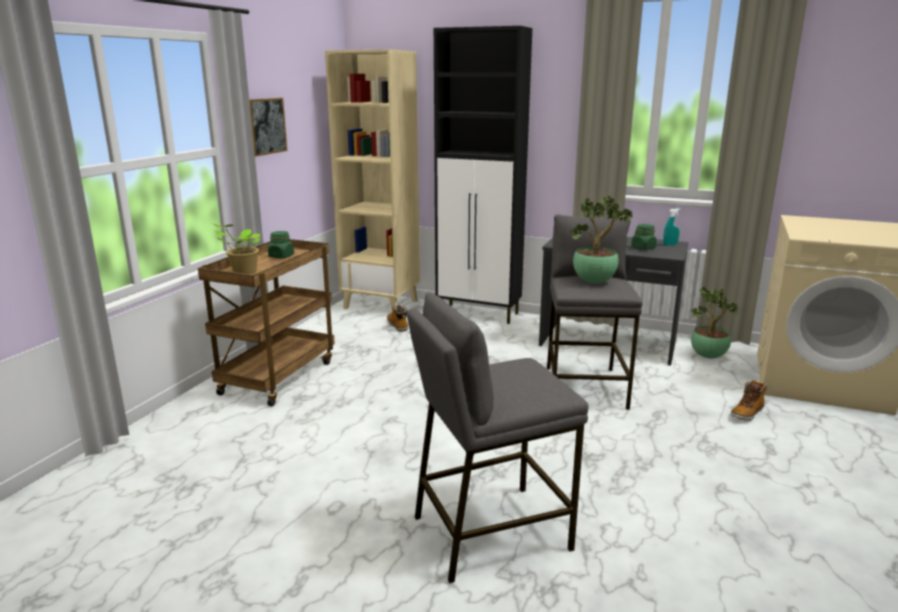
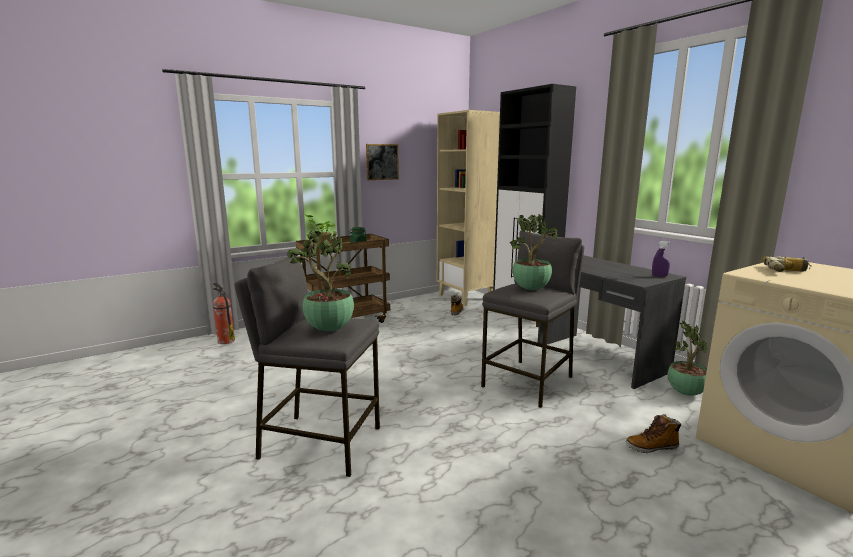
camera: 35 degrees right, 5 degrees down
green jar [631,224,657,250] -> none
turquoise spray bottle [663,209,680,246] -> purple spray bottle [652,241,671,277]
none -> fire extinguisher [213,283,235,344]
none -> potted plant [287,231,354,331]
none -> power drill [762,256,812,272]

